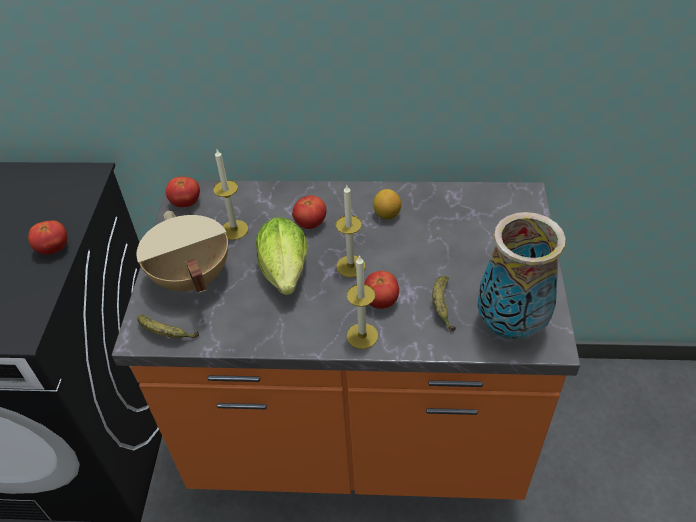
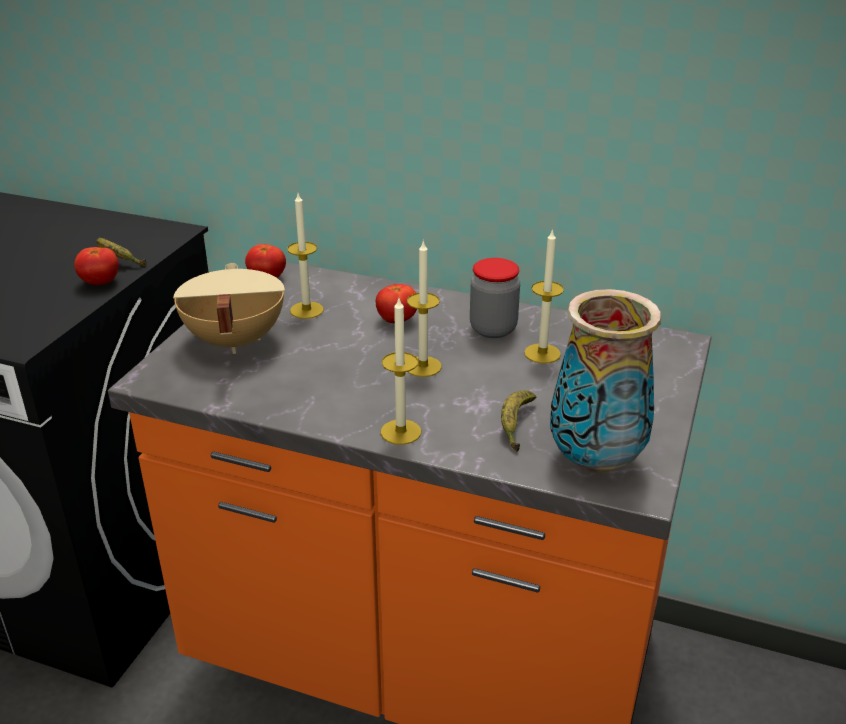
camera: 15 degrees right, 15 degrees down
banana [137,315,199,338] -> banana moved to [96,238,147,266]
lettuce [256,217,307,295] -> none
tomato [364,271,399,309] -> none
lemon [373,189,401,220] -> jar [470,258,520,338]
none -> candle [524,229,564,364]

